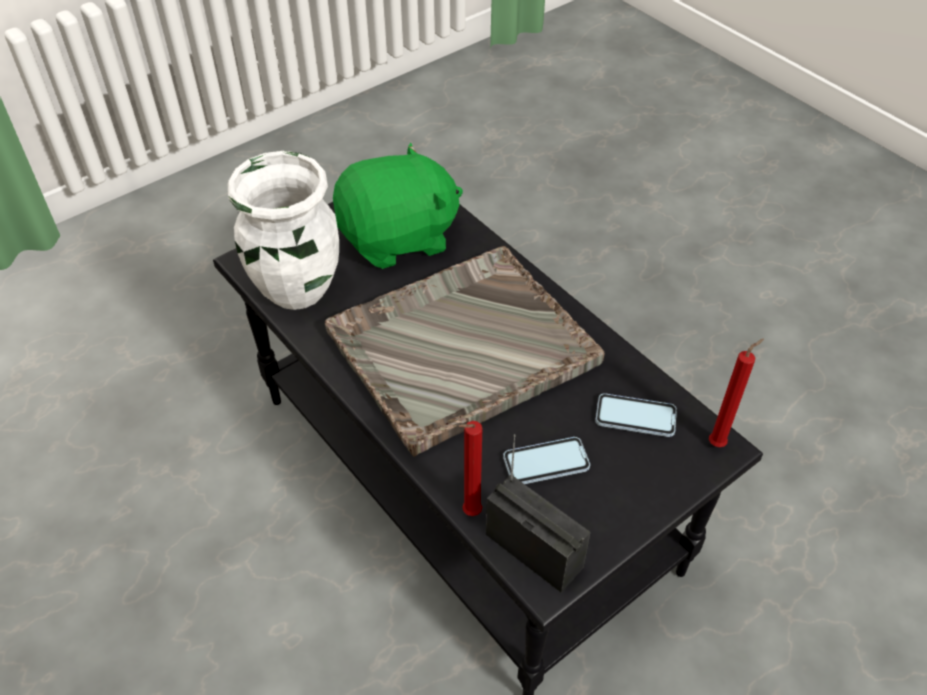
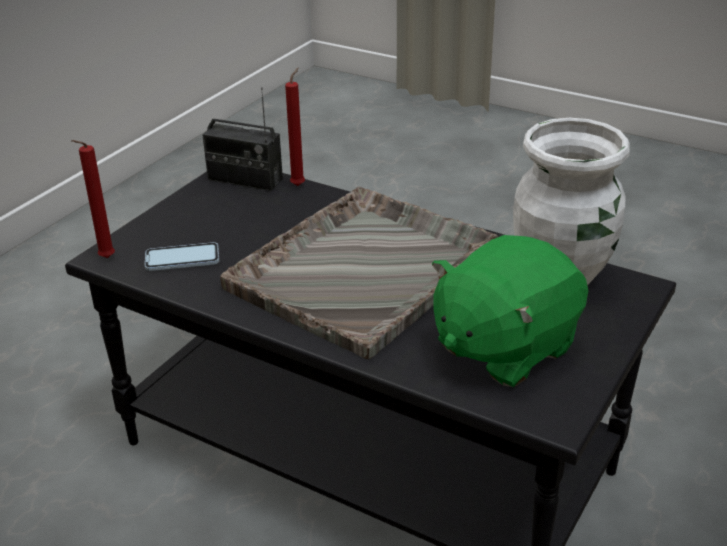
camera: 160 degrees right, 15 degrees down
phone [503,437,590,484] -> none

